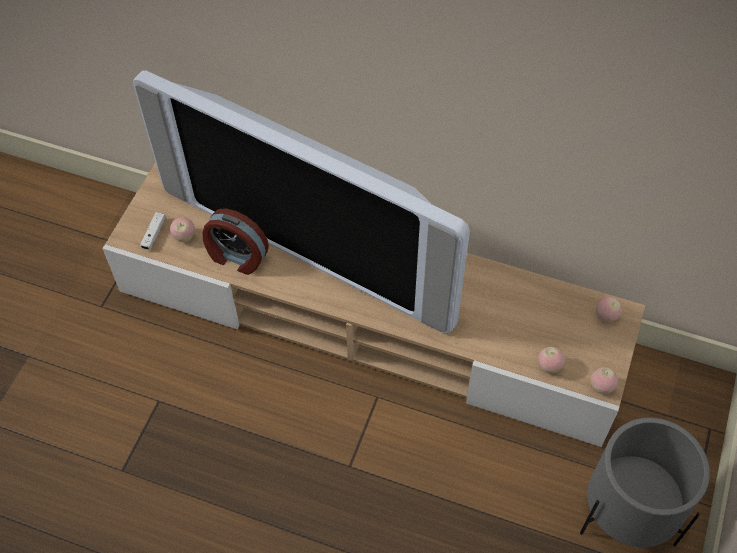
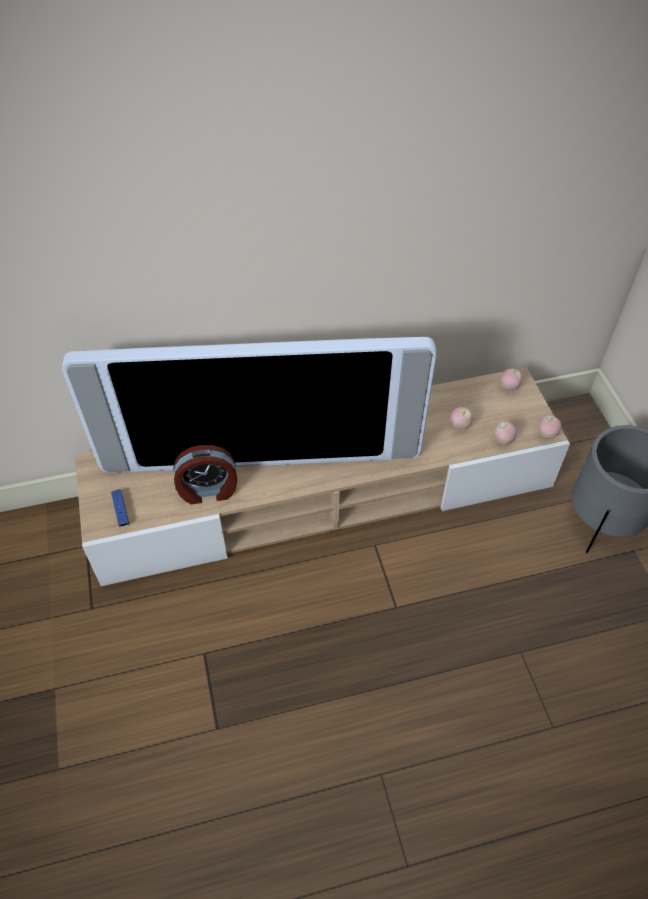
camera: 35 degrees left, 5 degrees down
white game controller [140,212,165,250] -> blue game controller [111,489,129,527]
apple [170,217,195,242] -> apple moved to [451,407,473,429]

